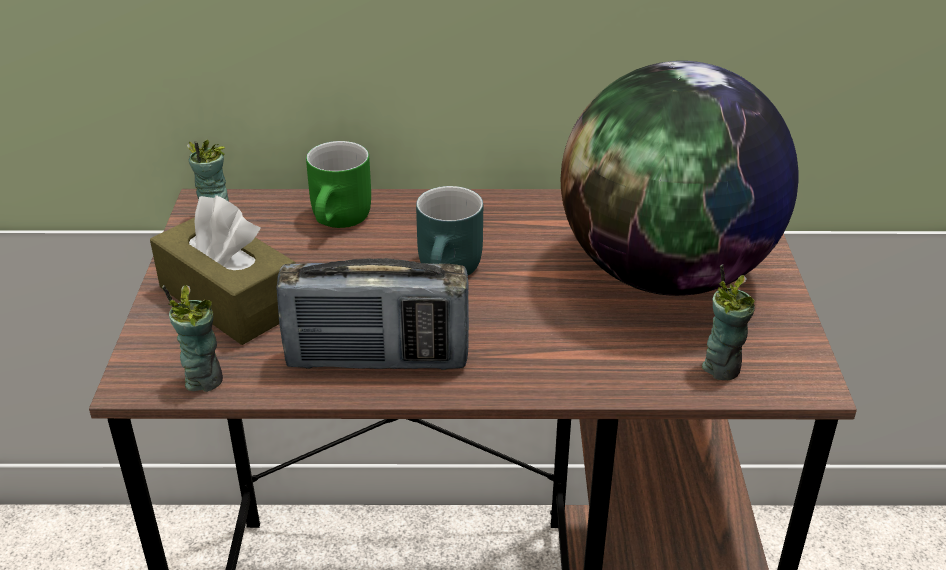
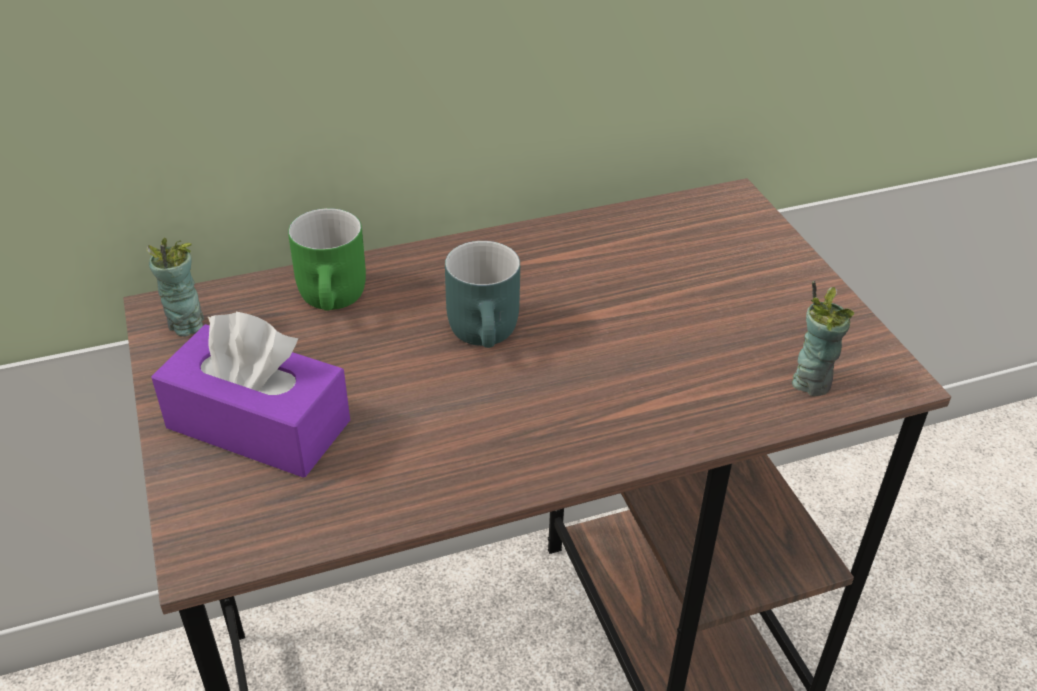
camera: 20 degrees left, 5 degrees up
brown tissue box [150,195,296,345] -> purple tissue box [151,312,350,478]
cup [162,285,223,392] -> none
radio [276,258,469,370] -> none
globe [561,61,798,296] -> none

